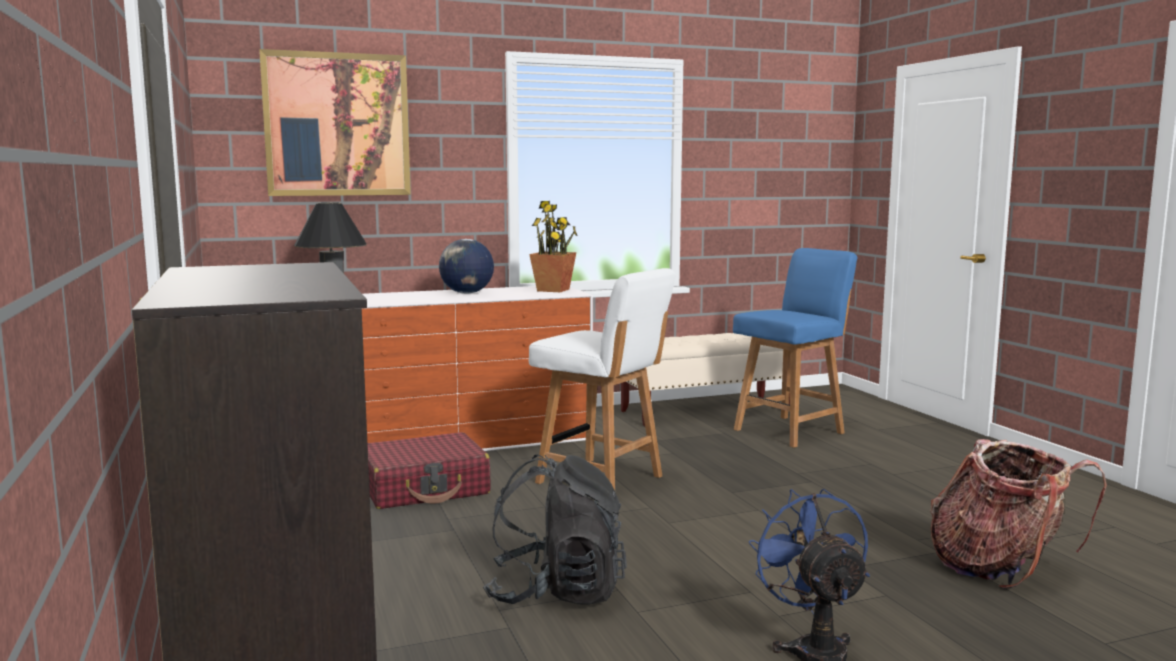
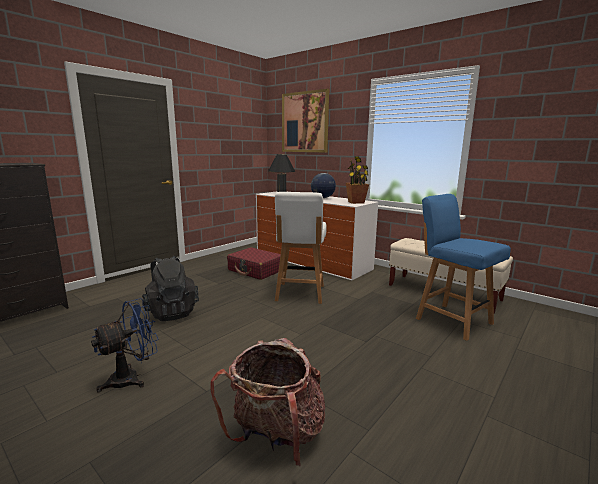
camera: 60 degrees right, 5 degrees up
blue chair [733,248,858,448] -> blue chair turned 150 degrees counterclockwise [416,194,511,341]

